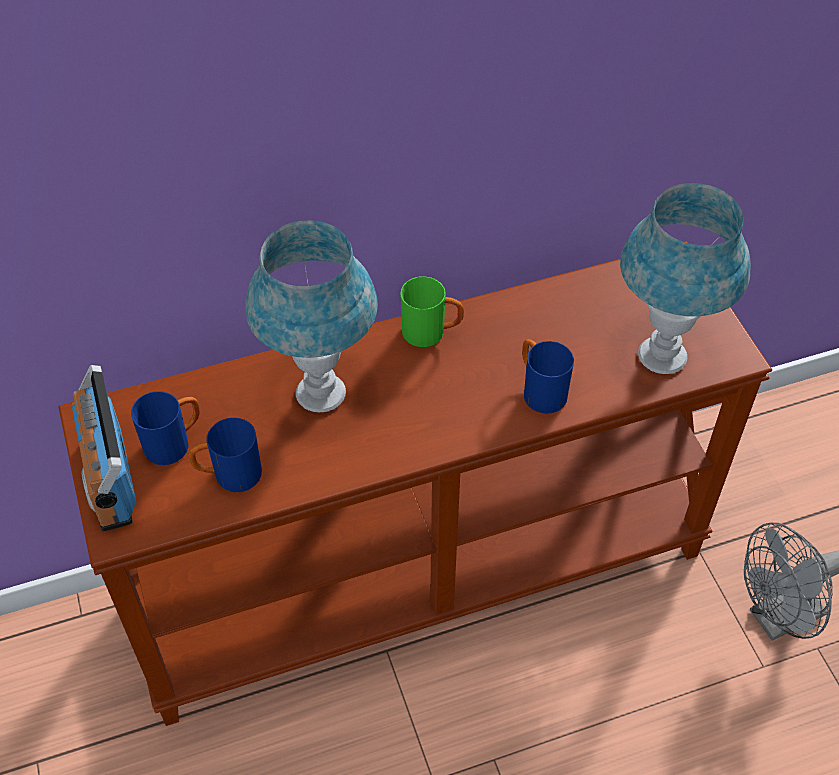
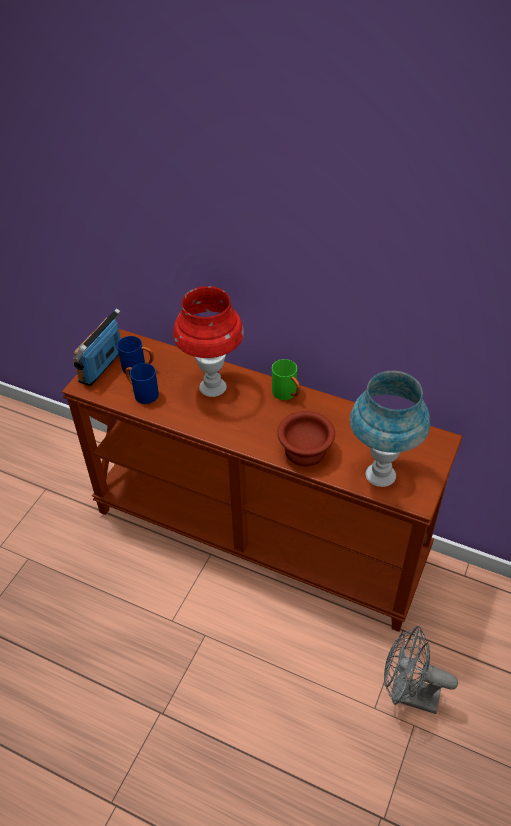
camera: 45 degrees right, 5 degrees down
blue table lamp [245,220,378,412] -> red table lamp [173,286,244,397]
blue mug [522,339,574,414] -> brown bowl [277,411,335,466]

